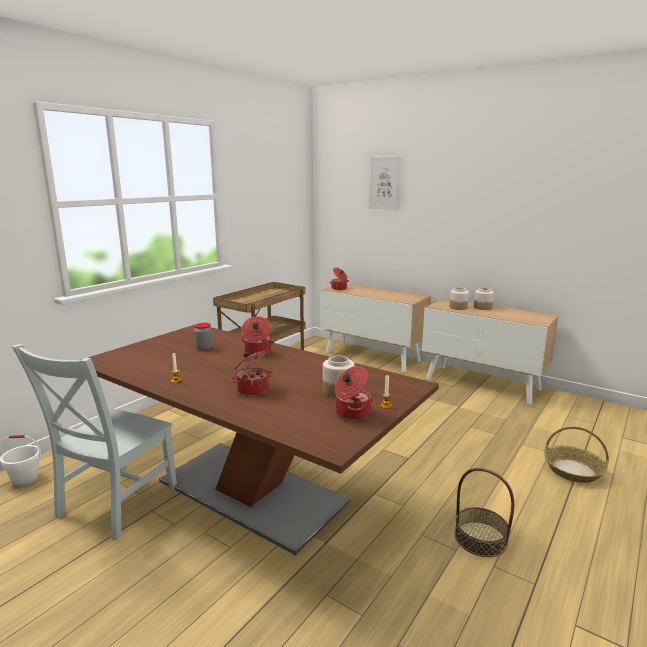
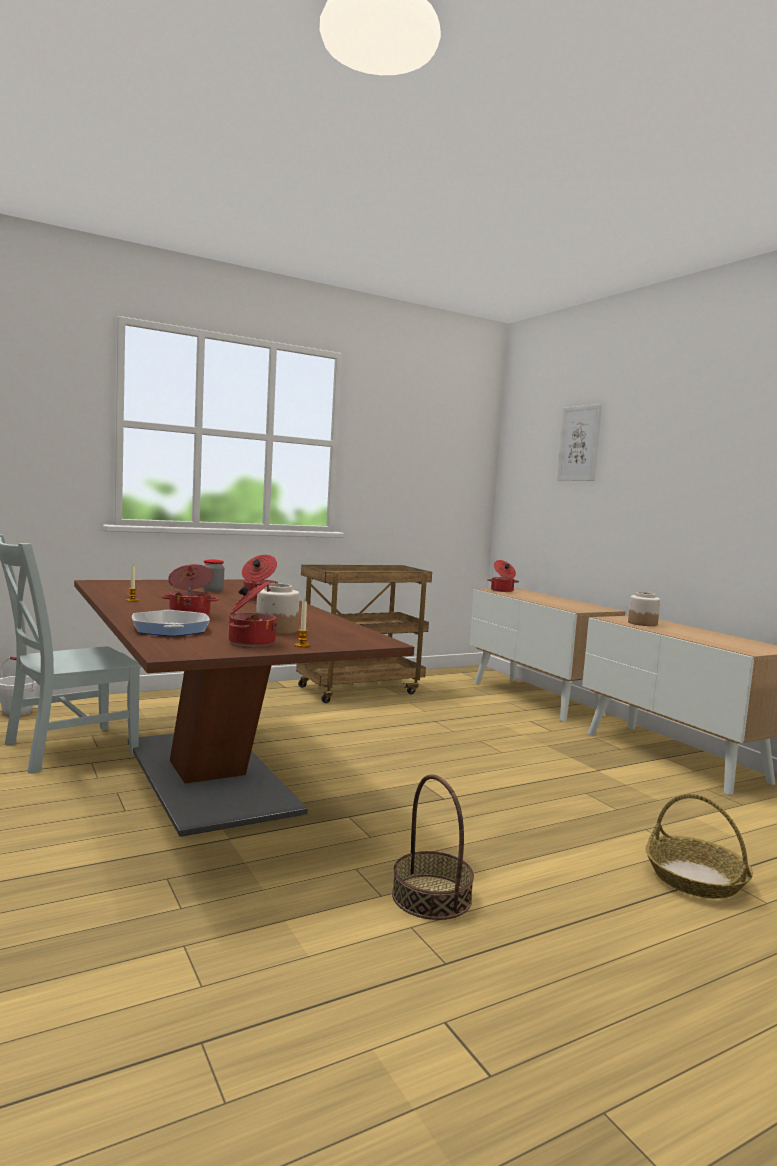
camera: 25 degrees right, 10 degrees down
jar [474,288,494,310] -> none
none -> frying pan [132,610,210,636]

